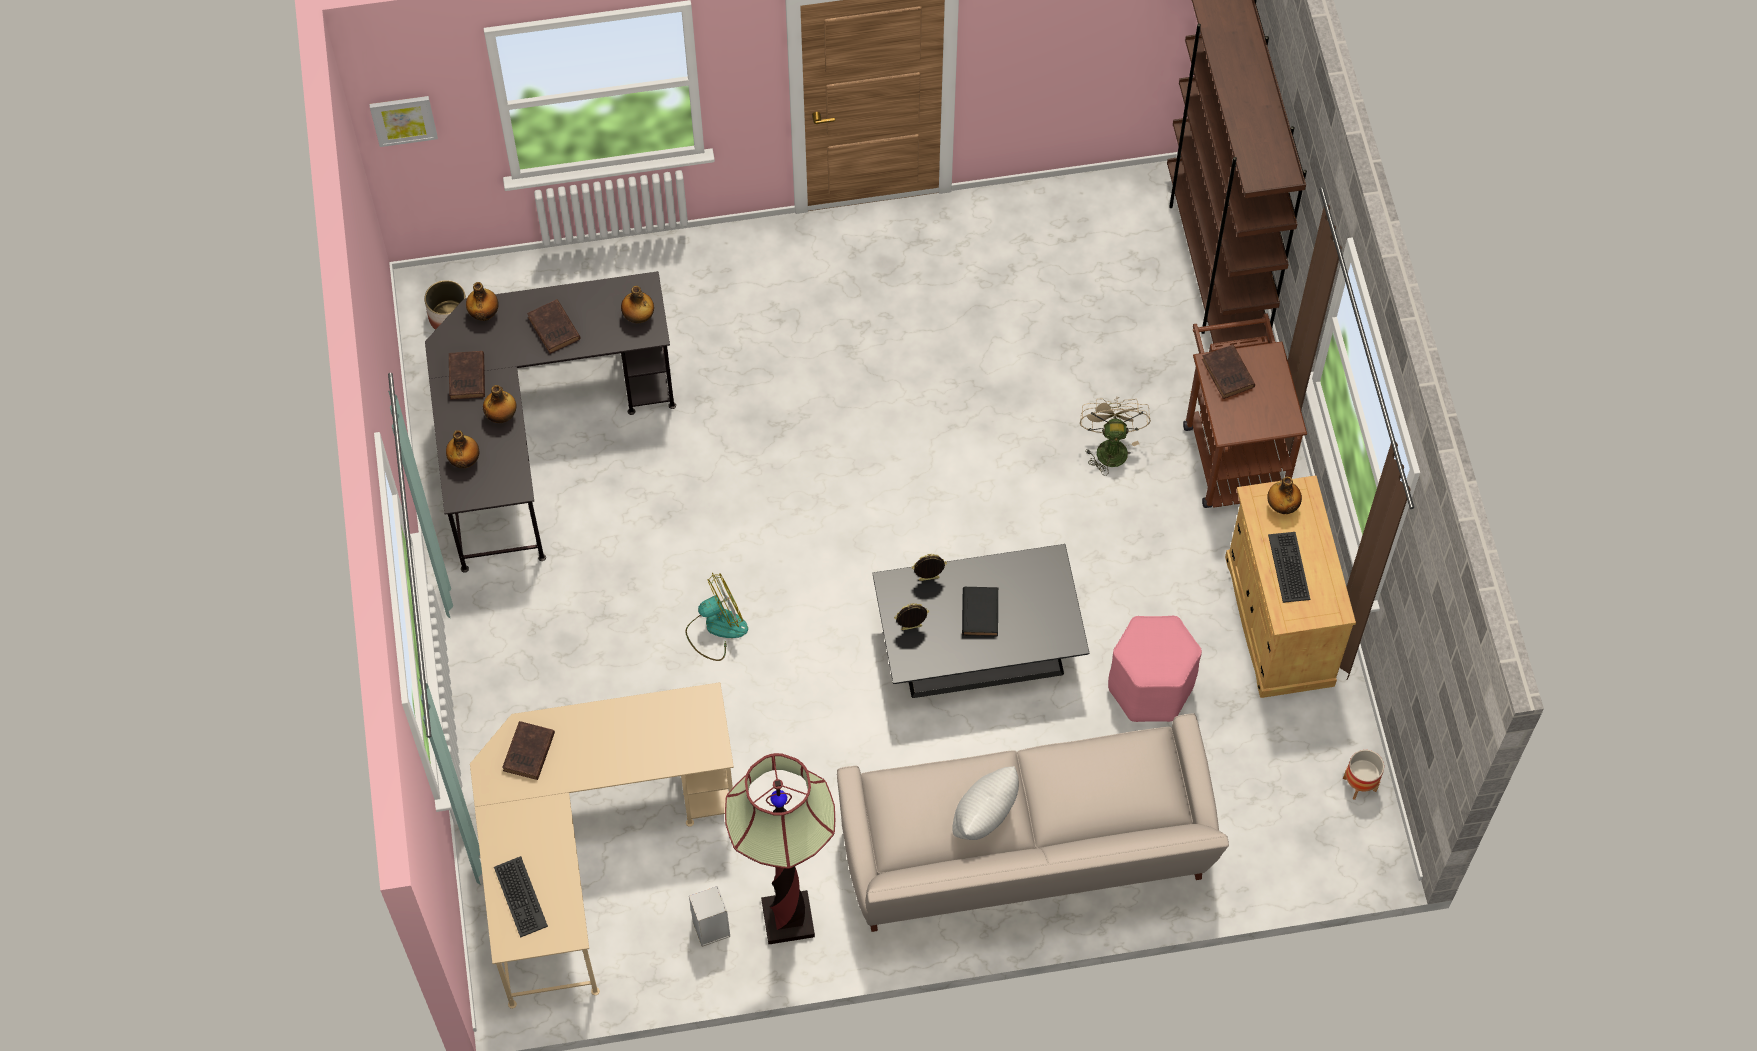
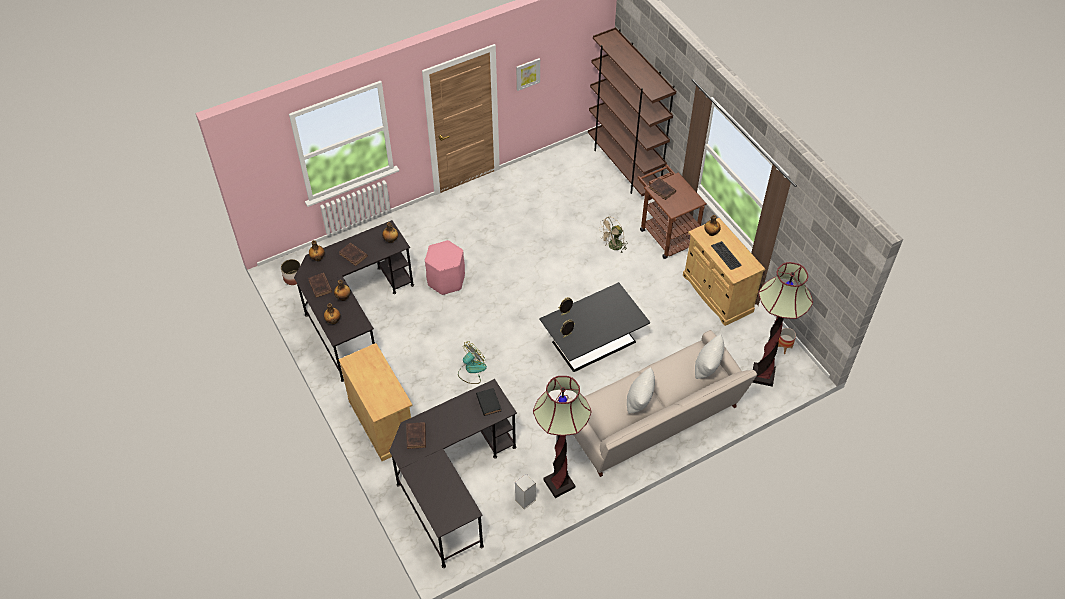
camera: 20 degrees left, 10 degrees down
picture [369,96,438,147] -> picture moved to [516,58,540,91]
beige desk [470,682,734,1009] -> black desk [389,379,517,568]
keyboard [494,856,548,938] -> none
black book [962,587,998,636] -> black book moved to [476,388,501,416]
beige fan [1080,397,1151,476] -> beige fan turned 105 degrees counterclockwise [599,216,627,253]
pink stool [1108,616,1202,722] -> pink stool moved to [425,240,465,295]
none -> beige cabinet [339,343,413,461]
none -> white pillow [695,334,724,379]
none -> floor lamp [752,262,813,387]

